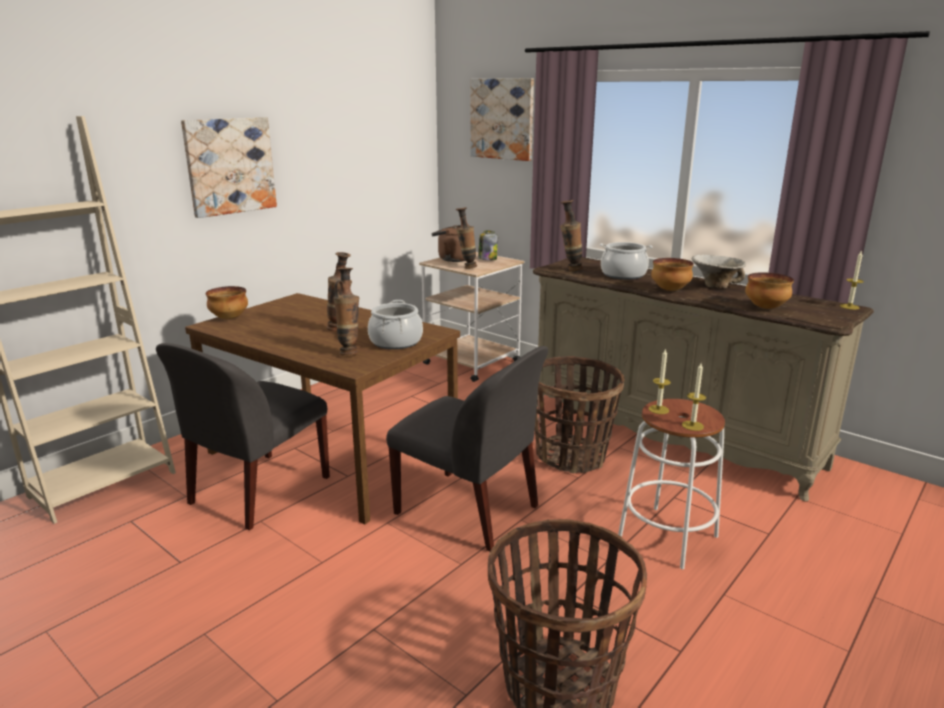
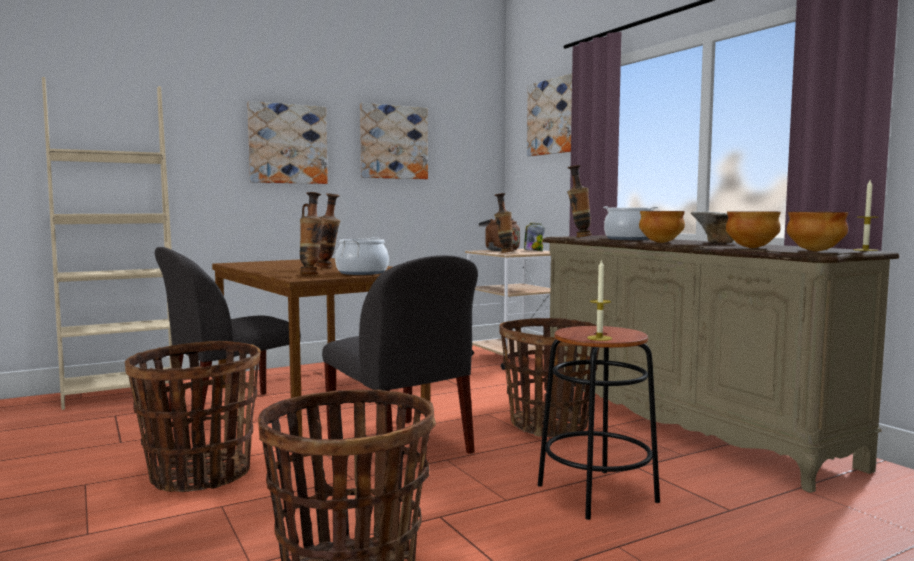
camera: 20 degrees right, 15 degrees down
bowl [206,286,248,319] -> bowl moved to [787,212,848,251]
white stool [618,399,725,569] -> black stool [538,326,660,520]
candle [649,348,671,414] -> none
none -> basket [125,341,261,492]
none -> picture [360,103,428,179]

